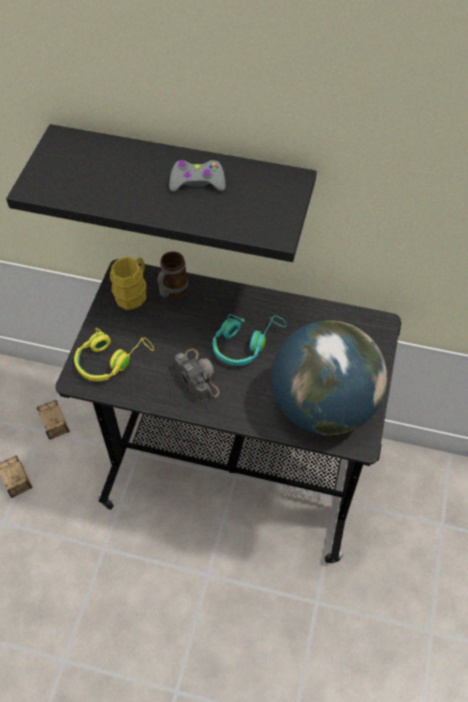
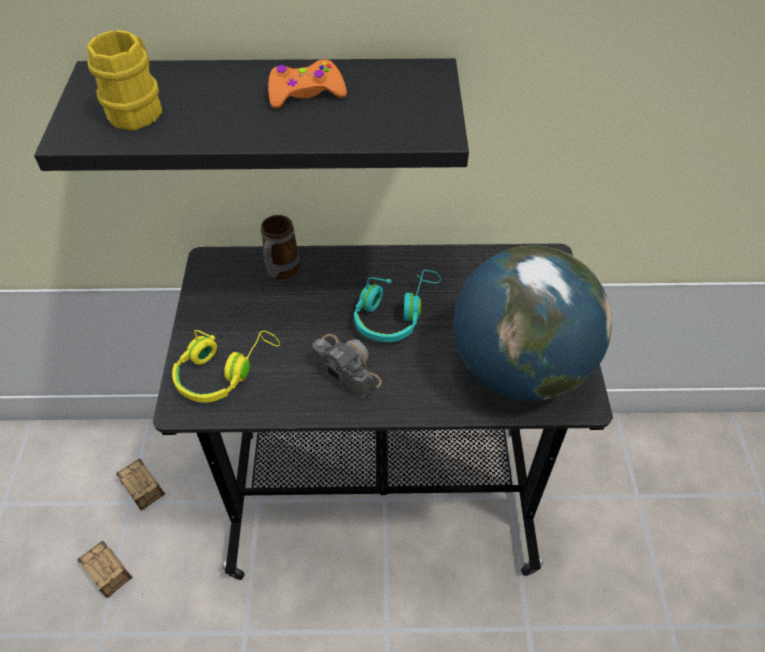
camera: 15 degrees left, 5 degrees down
yellow mug [110,257,147,310] -> yellow mug moved to [87,30,162,131]
grey game controller [169,160,225,192] -> orange game controller [268,59,347,109]

